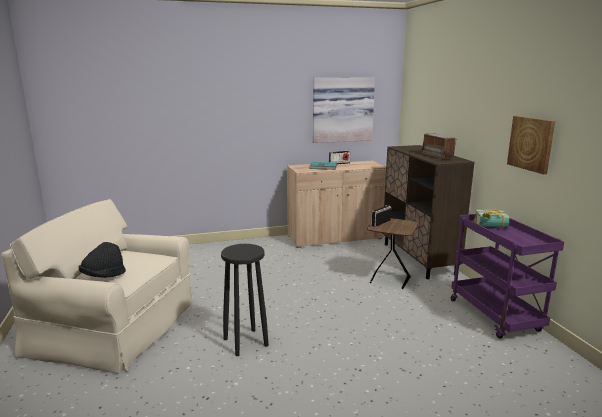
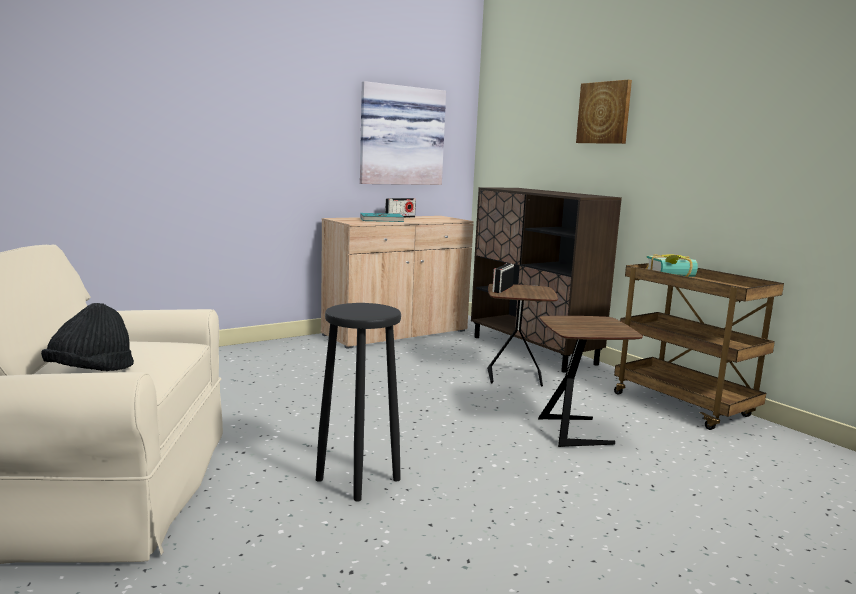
camera: 20 degrees left, 5 degrees down
radio [421,133,456,159] -> none
purple cart [451,214,564,339] -> brown cart [614,263,784,430]
picture [507,116,555,174] -> picture moved to [576,80,632,144]
none -> brown side table [538,316,643,447]

